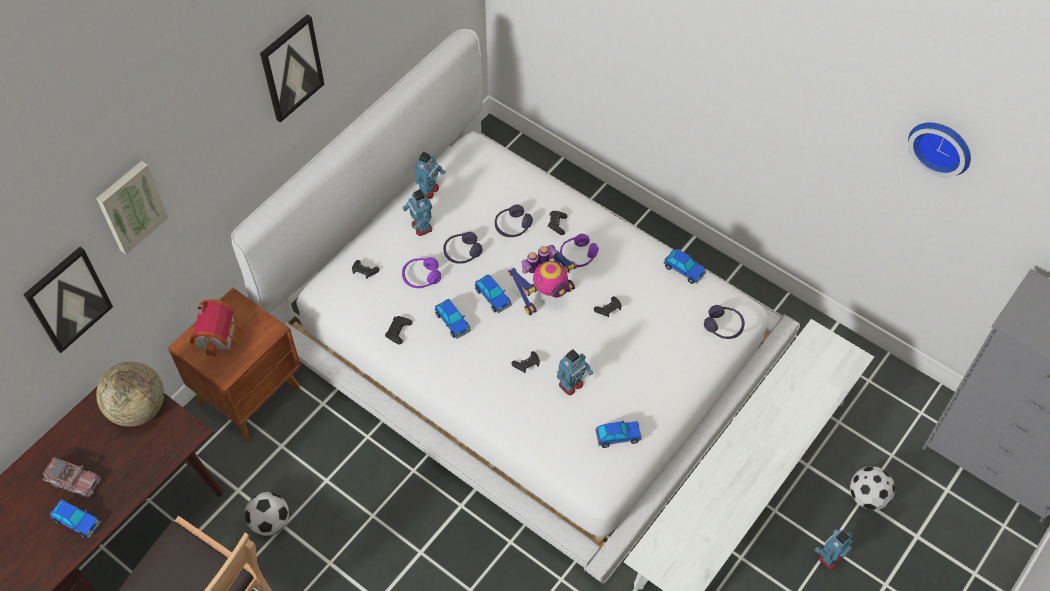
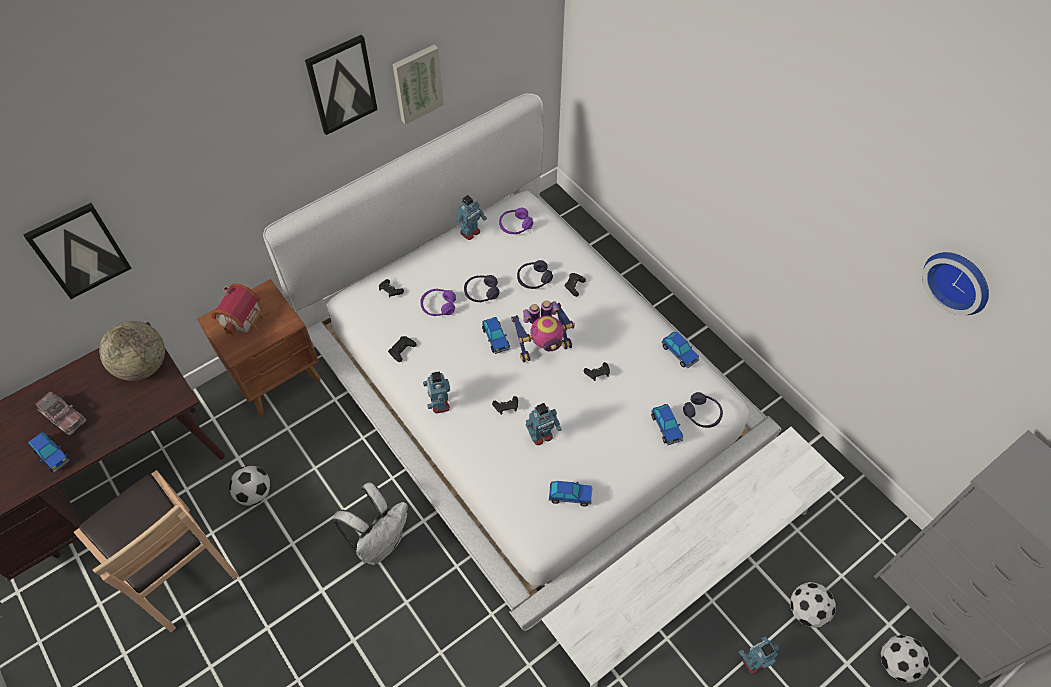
camera: 15 degrees right, 0 degrees up
picture [96,161,168,254] -> picture moved to [393,45,444,124]
toy robot [402,189,432,236] -> toy robot moved to [423,371,450,413]
toy car [435,299,471,339] -> toy car moved to [651,404,683,445]
purple headphones [560,234,599,267] -> purple headphones moved to [499,208,533,234]
none -> white backpack [333,482,408,565]
none -> football [881,635,930,683]

